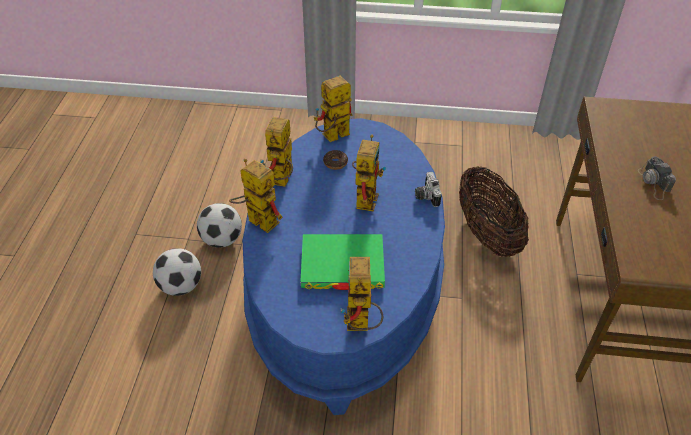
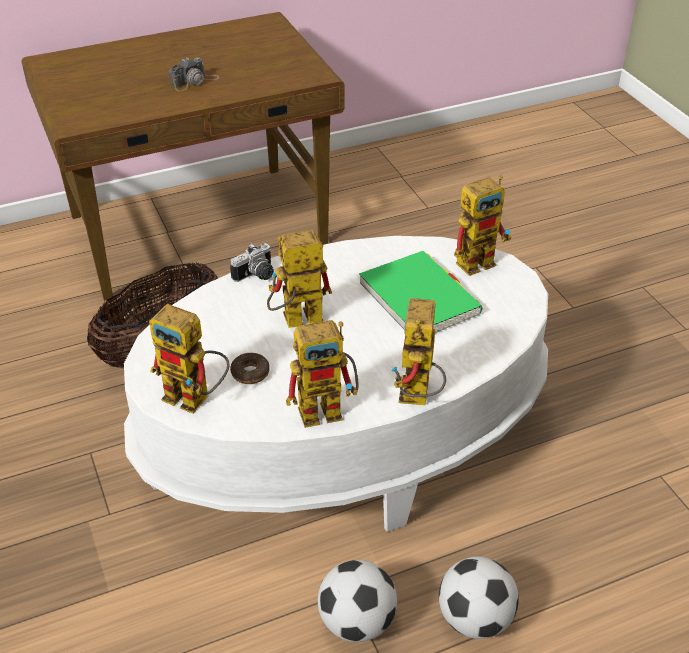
camera: 120 degrees left, 5 degrees down
blue coffee table [243,118,445,415] -> white coffee table [124,236,548,532]

